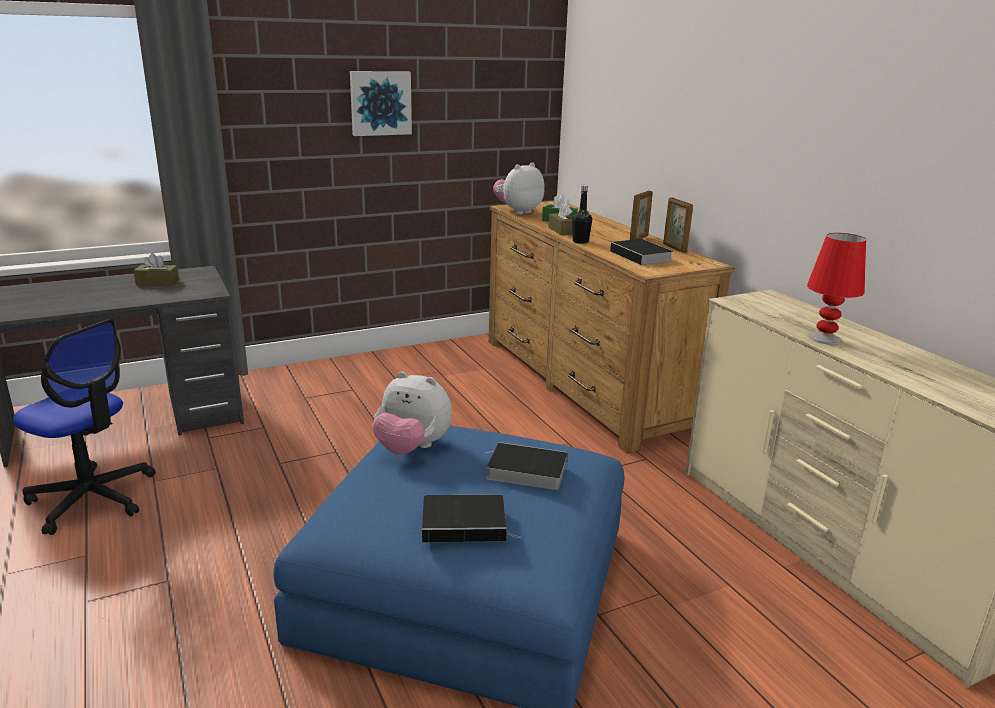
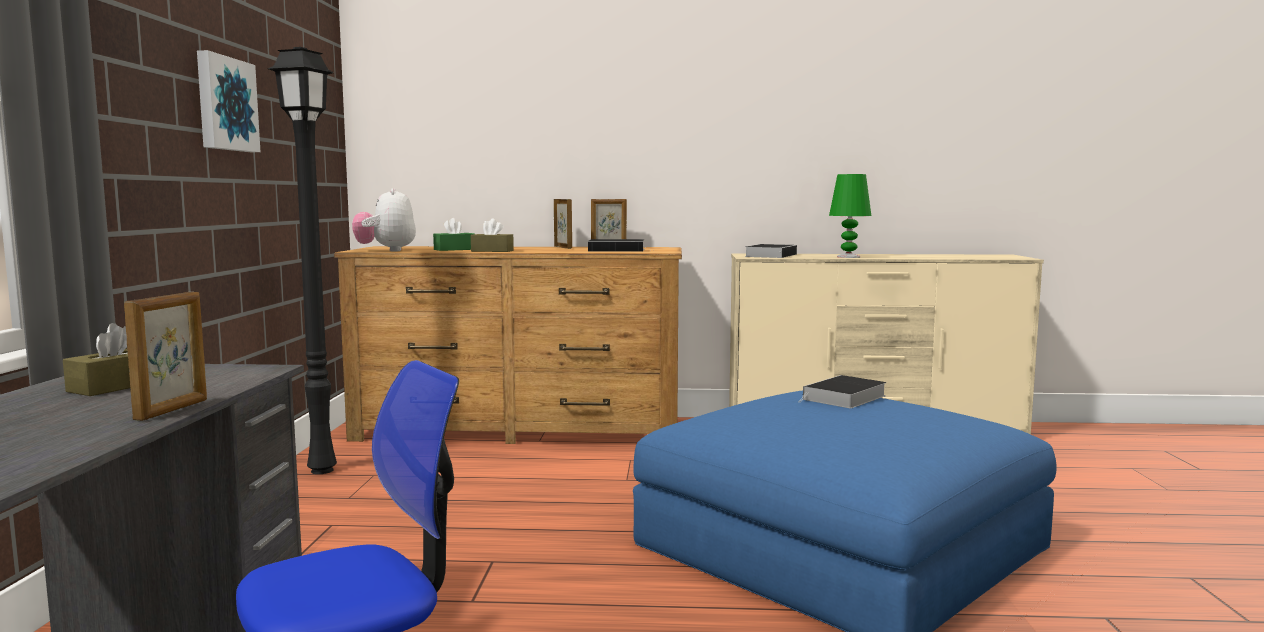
camera: 60 degrees left, 15 degrees down
plush toy [373,371,452,455] -> none
book [422,494,522,542] -> book moved to [745,244,797,258]
black bottle [572,185,592,244] -> none
red table lamp [807,233,866,345] -> green table lamp [829,174,871,258]
none -> picture frame [124,292,207,421]
none -> black floor lamp [268,47,337,474]

